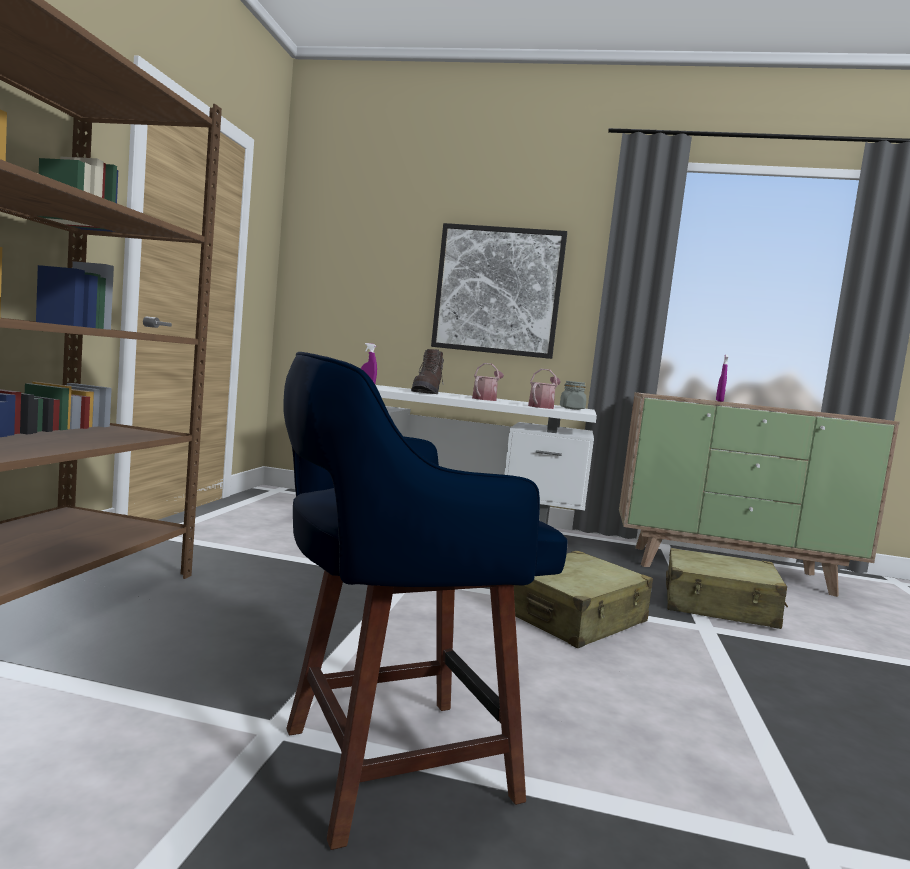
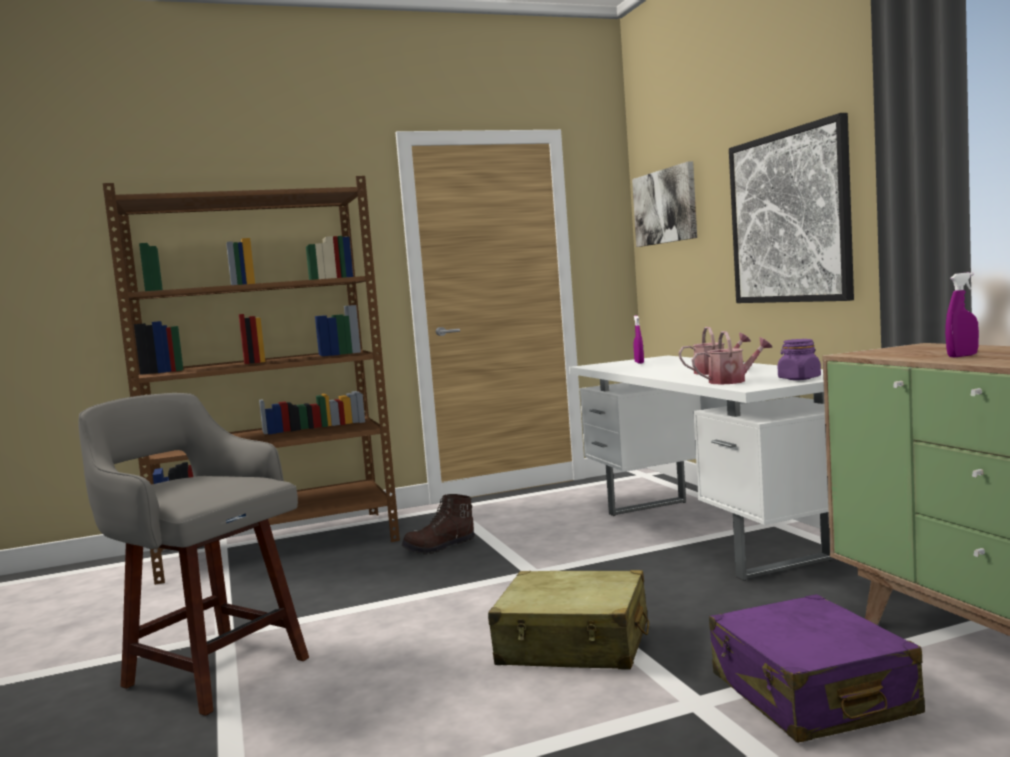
camera: 60 degrees right, 0 degrees up
blue stool [283,352,568,850] -> grey stool [78,393,309,716]
brown boot [411,349,444,394] -> brown boot moved to [401,494,475,554]
grey jar [560,381,586,410] -> purple jar [777,339,821,380]
beige suitcase [666,548,788,629] -> purple suitcase [709,594,925,743]
none -> picture [632,161,697,247]

